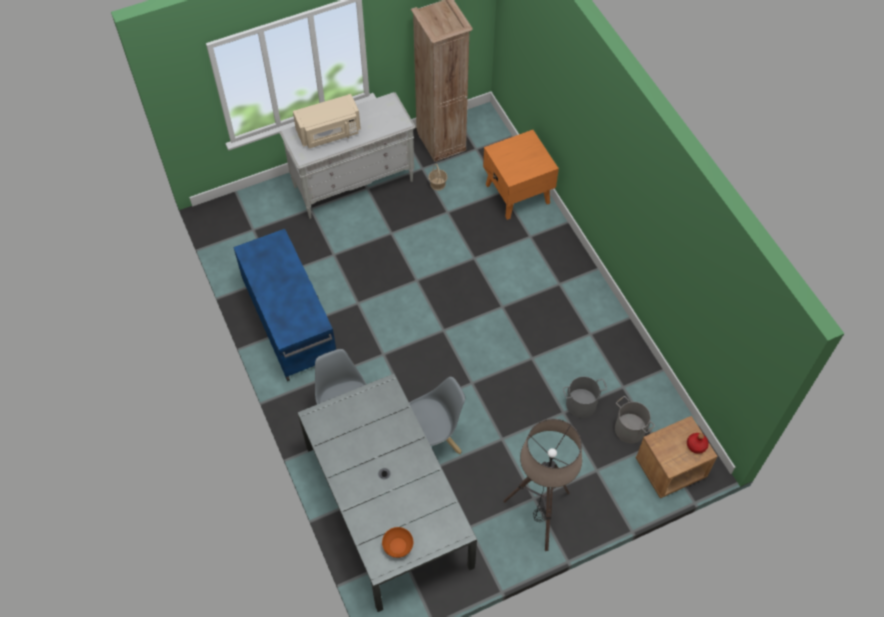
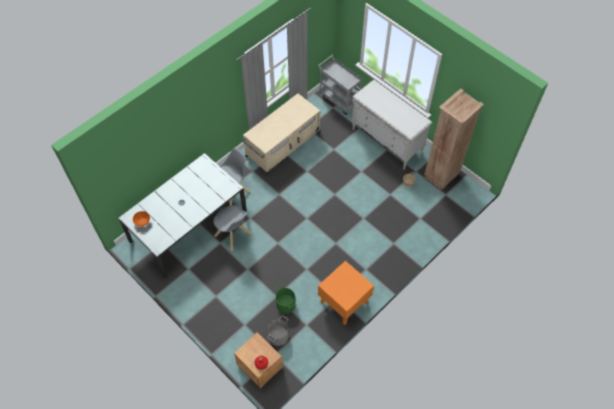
camera: 70 degrees right, 0 degrees up
blue cabinet [233,229,336,381] -> beige cabinet [243,93,321,175]
beige microwave [293,94,361,148] -> none
orange nightstand [483,130,559,220] -> orange nightstand moved to [318,261,374,325]
floor lamp [503,419,582,551] -> none
grey bucket [563,376,607,418] -> green bucket [275,284,296,314]
none -> grey cart [318,55,362,115]

